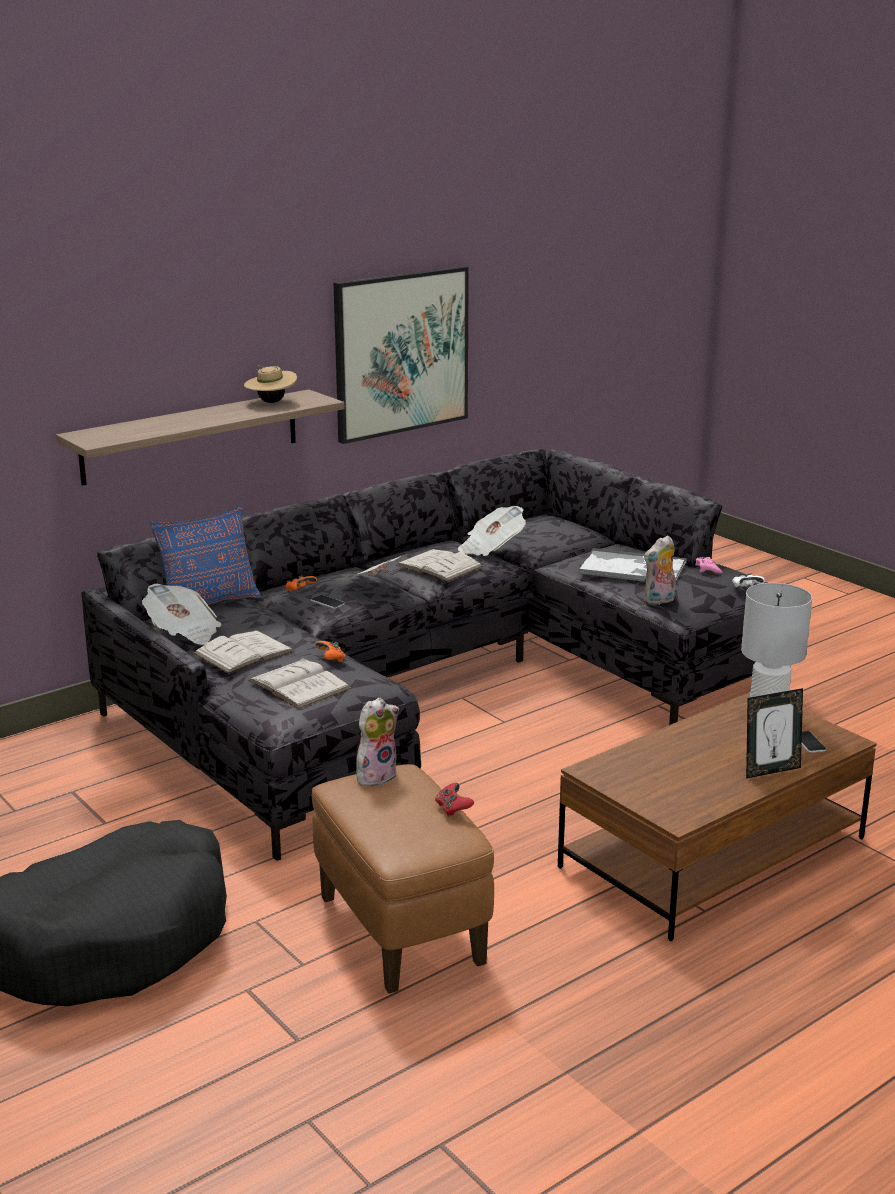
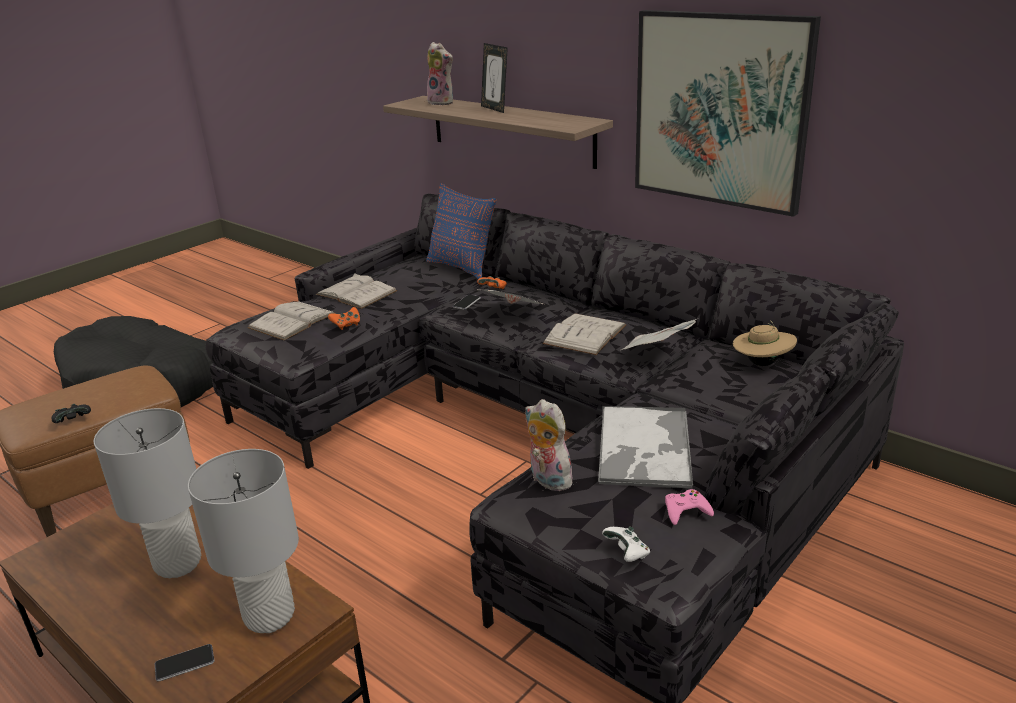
camera: 80 degrees right, 5 degrees up
newspaper [142,584,222,645] -> none
beige hat [244,365,297,403] -> beige hat moved to [733,320,797,366]
plush toy [356,697,399,786] -> plush toy moved to [426,42,454,106]
red game controller [435,783,474,817] -> black game controller [52,404,91,423]
picture frame [746,688,803,779] -> picture frame moved to [481,43,508,113]
none -> grey table lamp [94,408,201,578]

